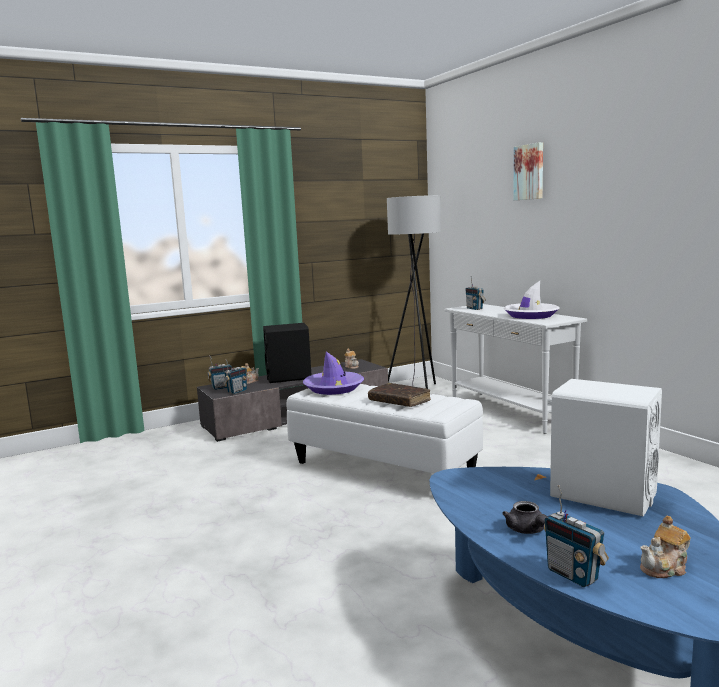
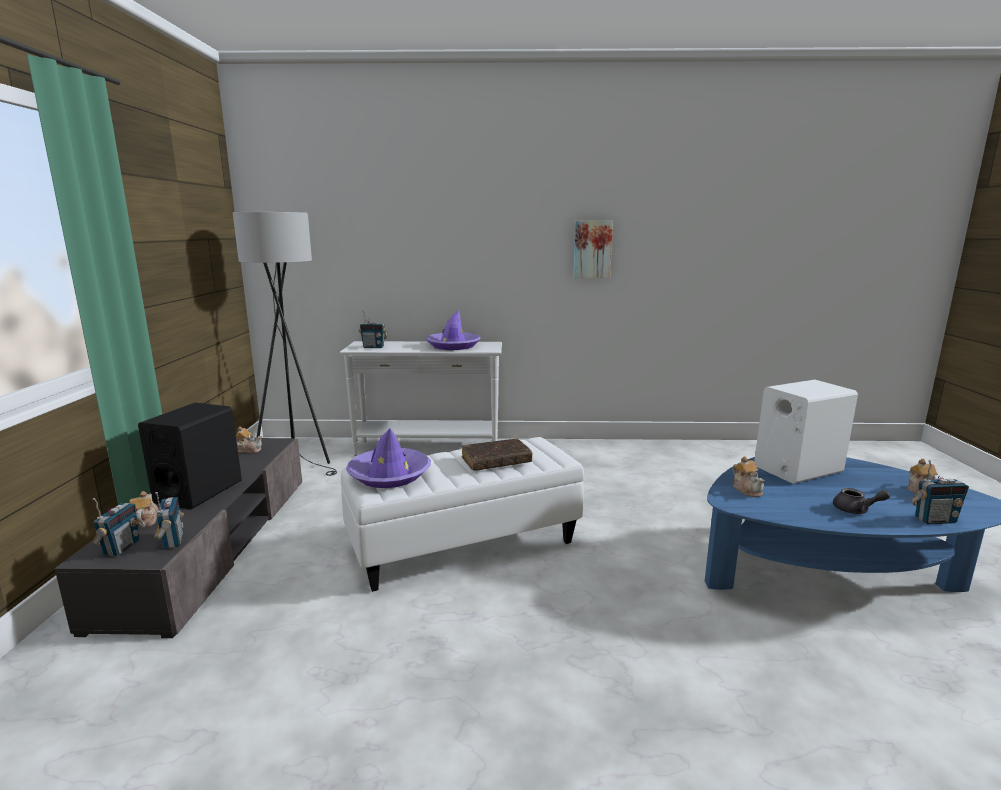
camera: 60 degrees left, 5 degrees up
white hat [503,281,559,319] -> purple hat [426,310,481,350]
picture [514,142,543,200] -> picture moved to [573,221,613,278]
none -> teapot [733,456,765,497]

